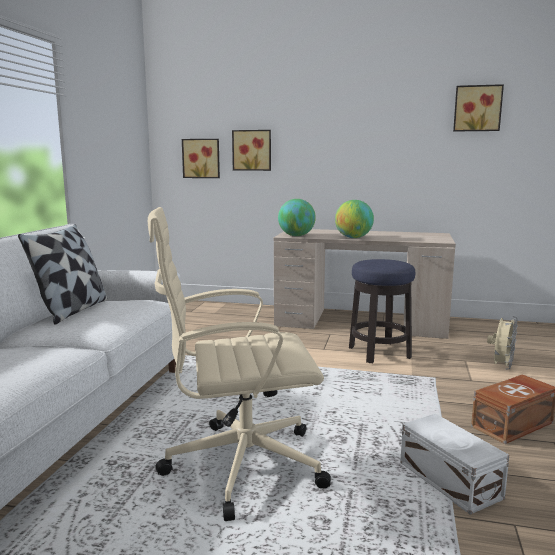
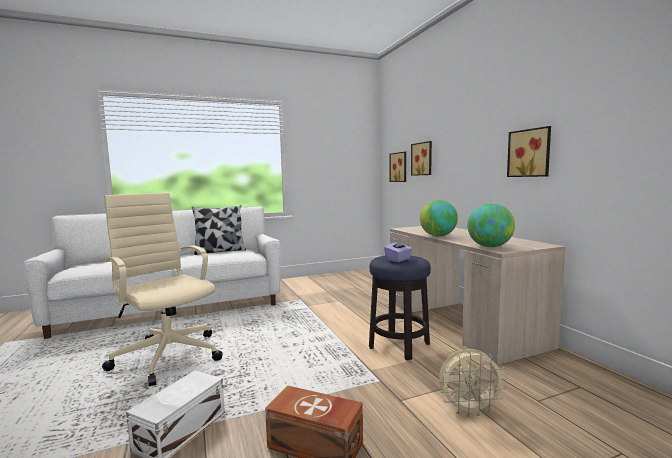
camera: 55 degrees right, 5 degrees down
globe [278,199,316,236] -> globe moved to [467,203,515,247]
picture [453,84,504,132] -> picture moved to [507,126,551,177]
none -> purple tissue box [384,239,413,262]

